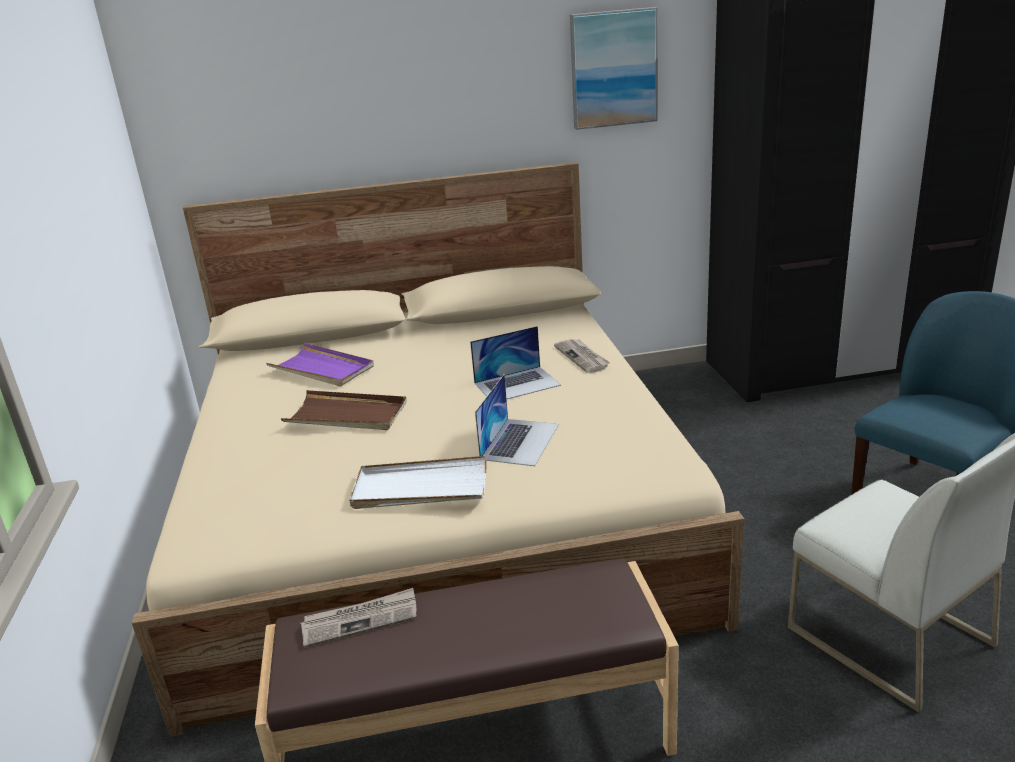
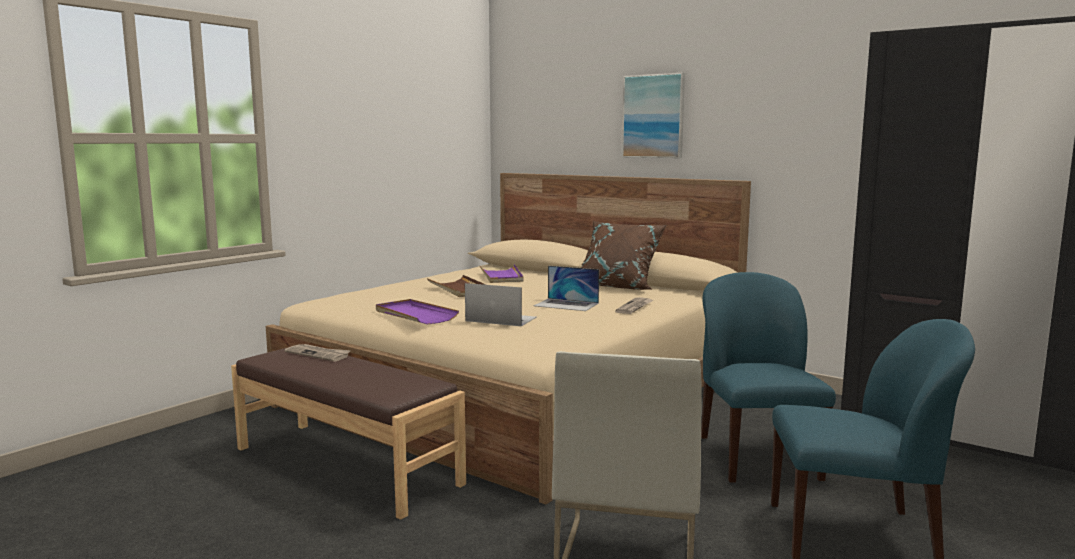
camera: 45 degrees right, 15 degrees down
white tray [349,456,486,509] -> purple tray [376,299,459,325]
laptop [475,375,559,466] -> laptop turned 135 degrees counterclockwise [465,283,536,326]
picture [570,7,658,130] -> picture moved to [622,73,685,158]
none -> brown pillow [581,221,667,290]
none -> blue chair [701,272,836,483]

